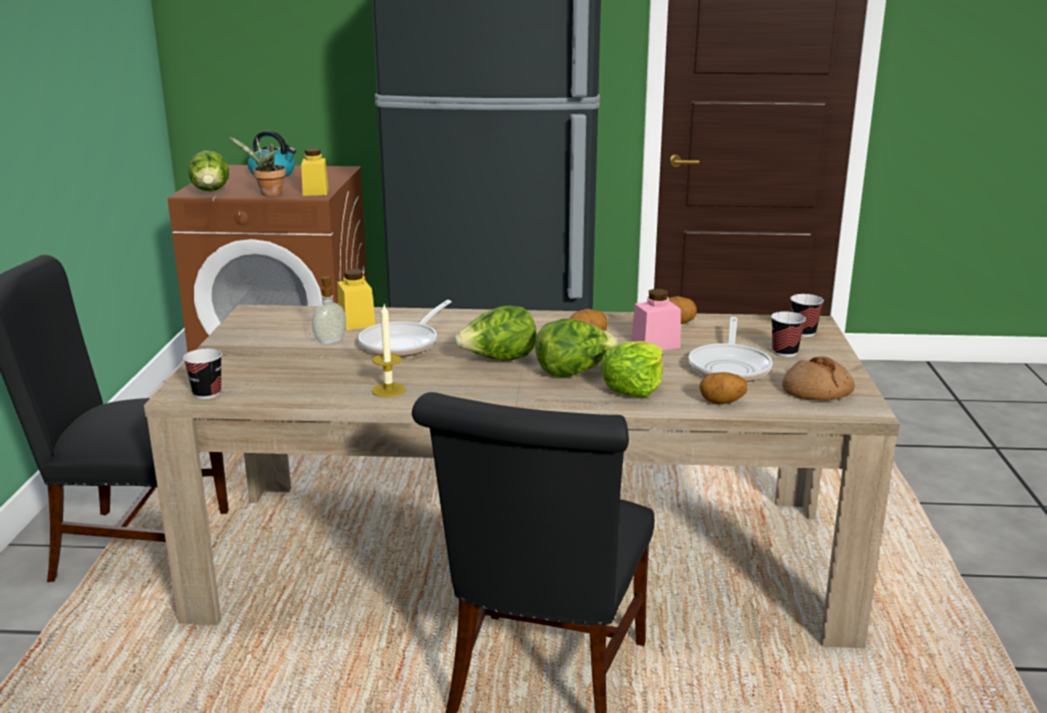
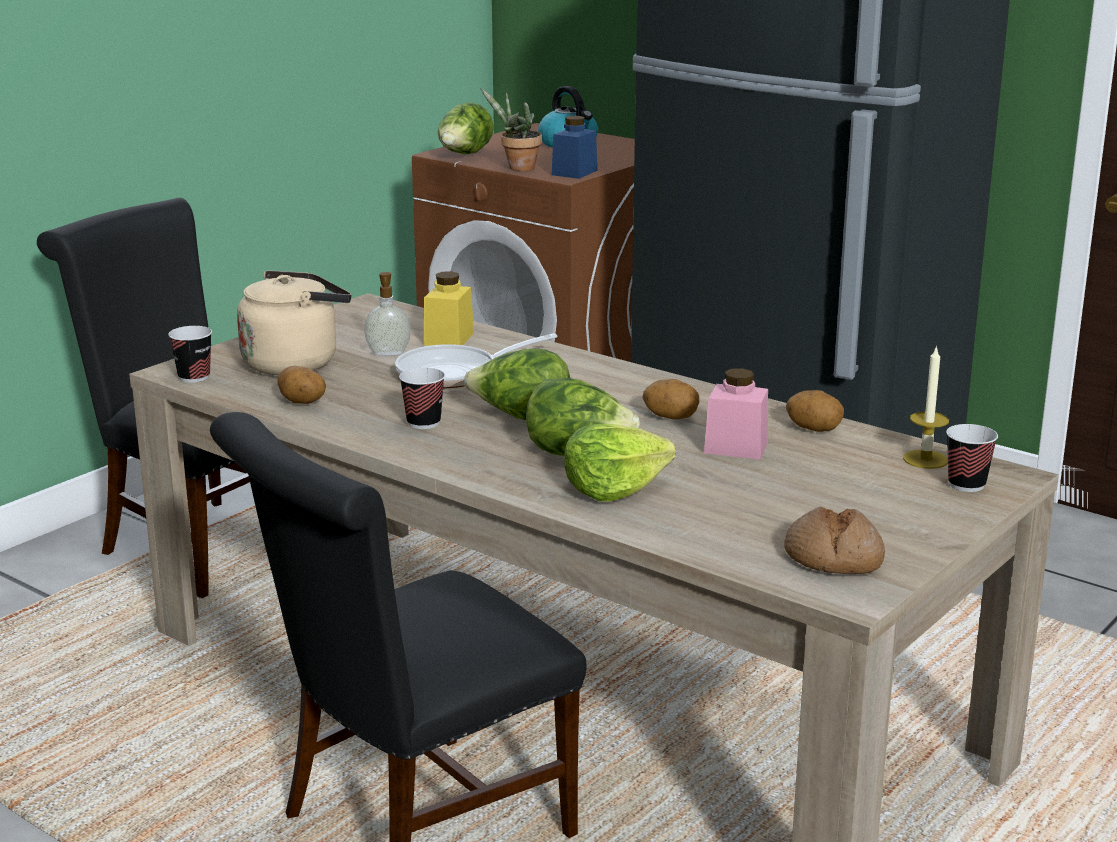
camera: 35 degrees right, 0 degrees up
yellow jar [301,149,329,196] -> blue jar [552,116,597,179]
candle [371,305,406,397] -> candle moved to [903,345,949,469]
frying pan [689,317,773,382] -> none
potato [699,372,747,404] -> potato moved to [278,366,326,404]
cup [771,311,806,357] -> cup moved to [399,368,445,429]
none -> beige kettle [237,270,351,375]

